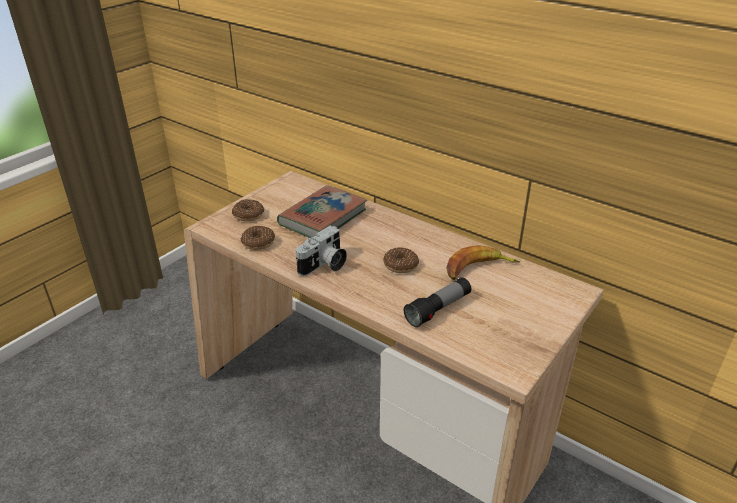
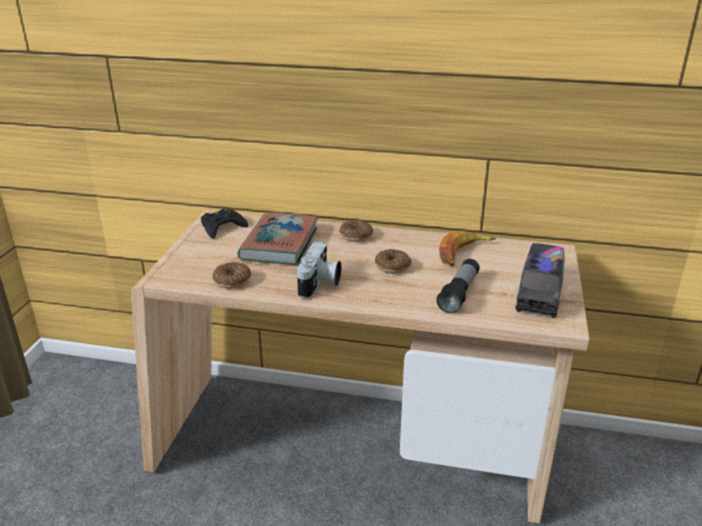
camera: 25 degrees left, 5 degrees down
donut [232,199,264,221] -> donut moved to [339,220,373,242]
none -> black game controller [201,208,248,239]
none -> toy truck [515,243,565,318]

